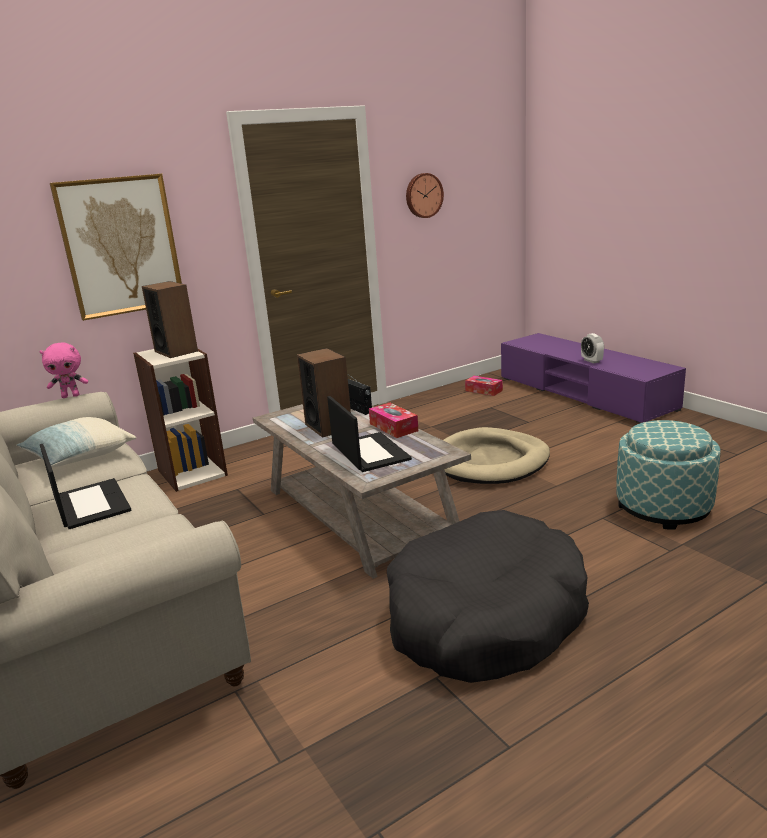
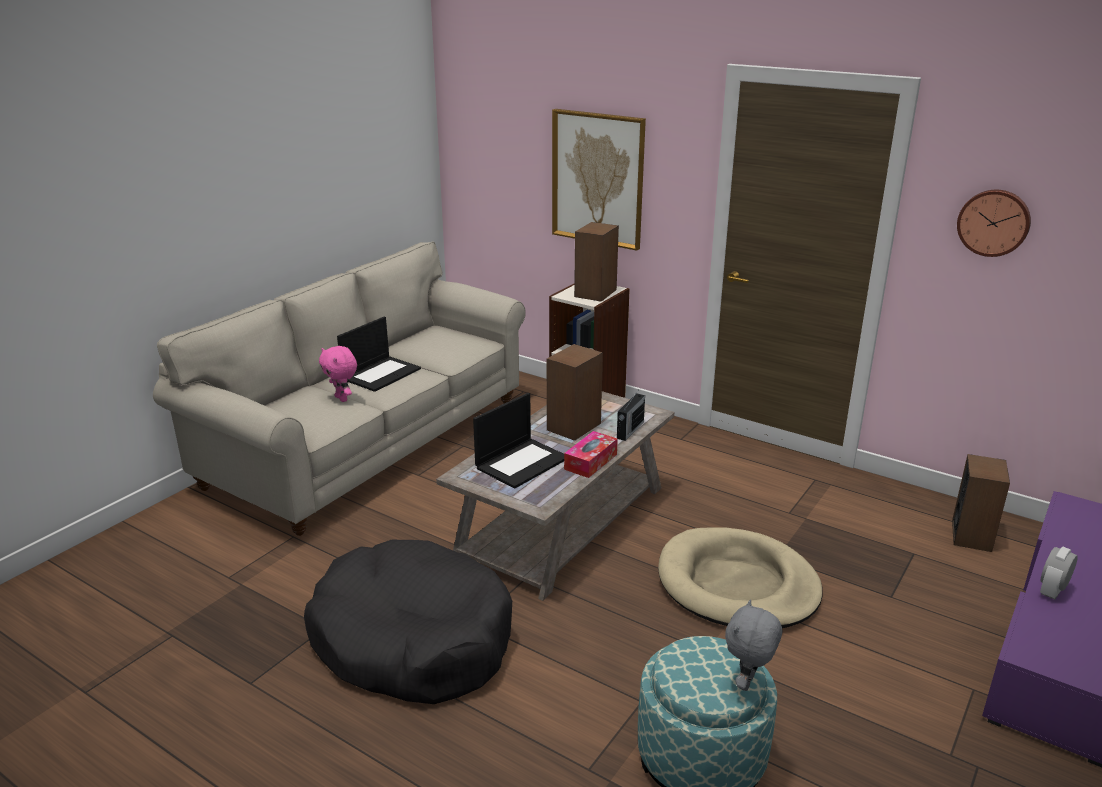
camera: 65 degrees right, 5 degrees up
pillow [17,417,136,467] -> none
pink plush toy [40,343,88,398] -> pink plush toy moved to [319,346,357,402]
tissue box [465,376,503,396] -> speaker [952,454,1010,552]
none -> grey plush toy [725,599,782,691]

